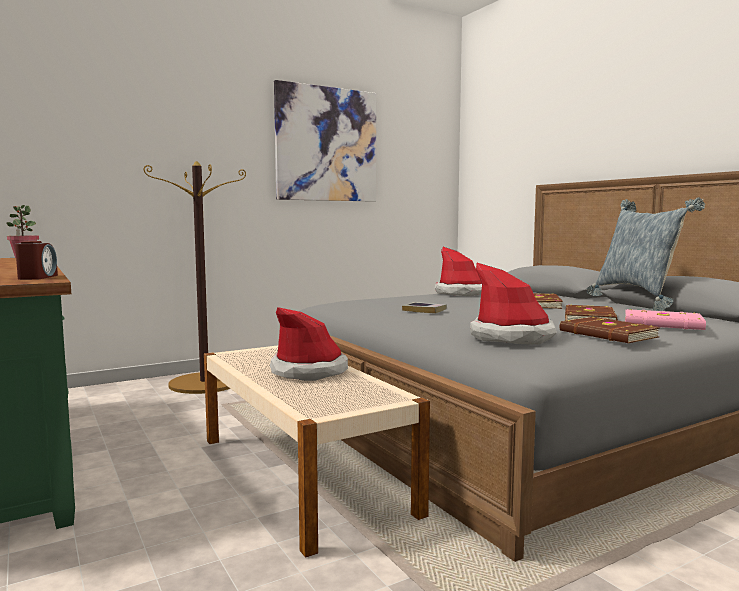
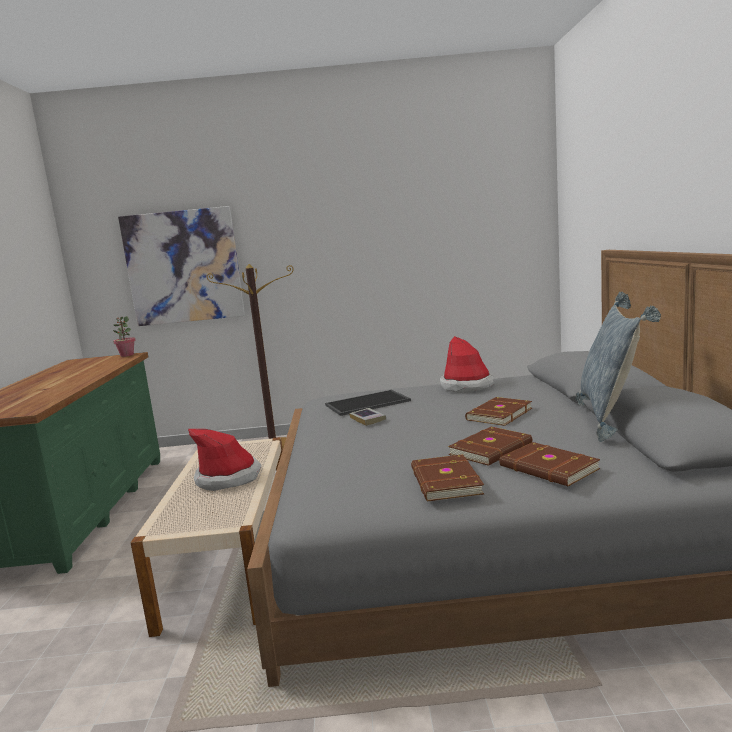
camera: 30 degrees right, 5 degrees up
alarm clock [15,241,58,280] -> none
picture [274,80,376,202] -> picture moved to [118,206,245,326]
hat [470,263,557,345] -> none
pink book [625,309,706,330] -> brown book [499,442,600,486]
none -> tray [325,390,411,416]

